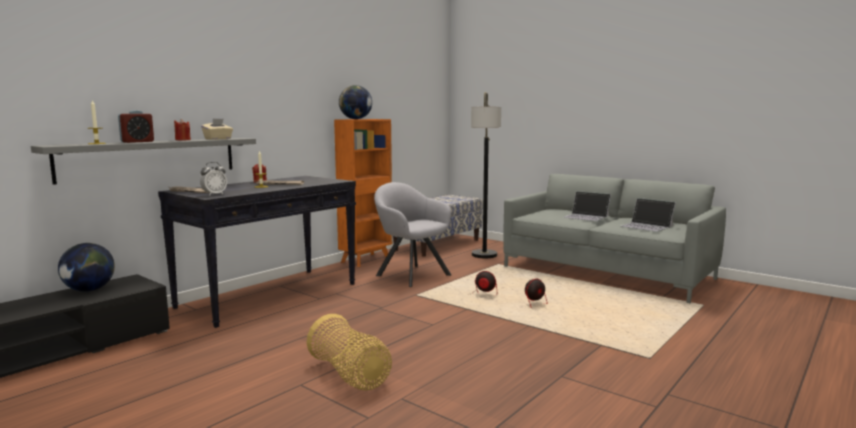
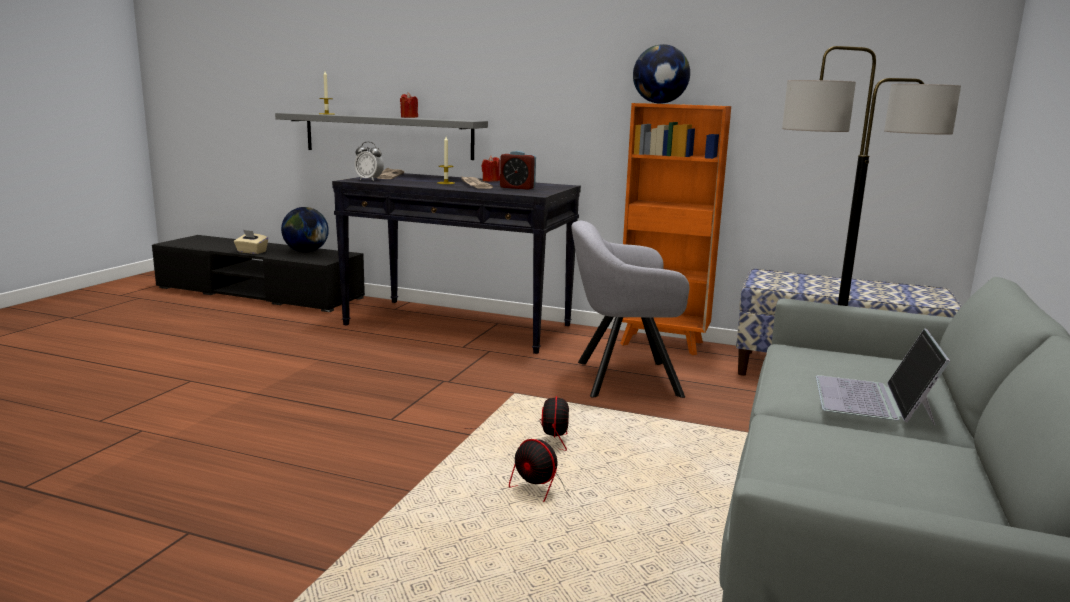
camera: 70 degrees right, 5 degrees up
alarm clock [118,110,154,143] -> alarm clock moved to [500,151,536,190]
beige tissue box [201,119,233,140] -> beige tissue box moved to [234,230,268,254]
basket [307,314,392,390] -> none
grey armchair [374,182,451,287] -> grey armchair turned 120 degrees counterclockwise [571,221,689,398]
laptop [620,198,676,232] -> none

